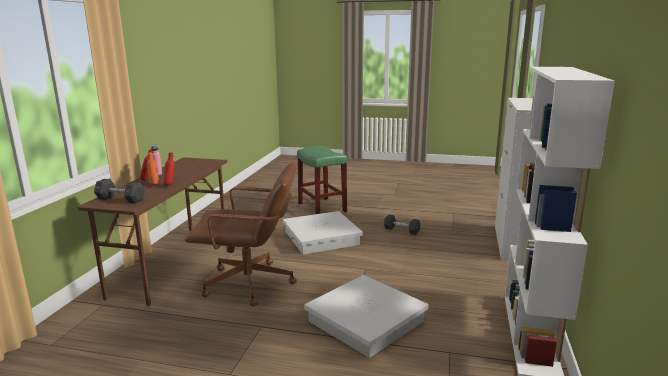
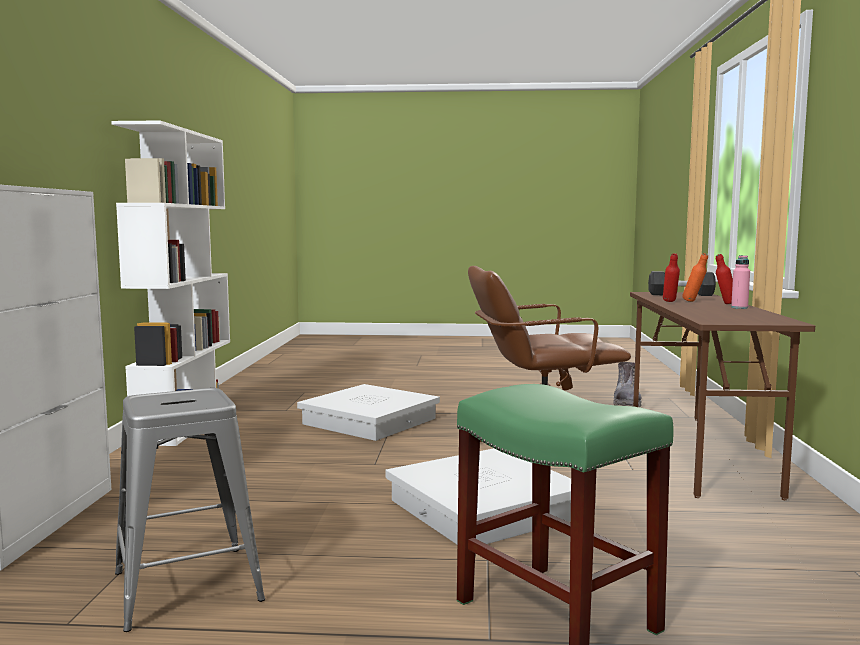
camera: 170 degrees right, 10 degrees down
grey dumbbell [384,214,421,235] -> none
none -> grey stool [115,388,265,632]
none -> grey boot [613,362,642,407]

